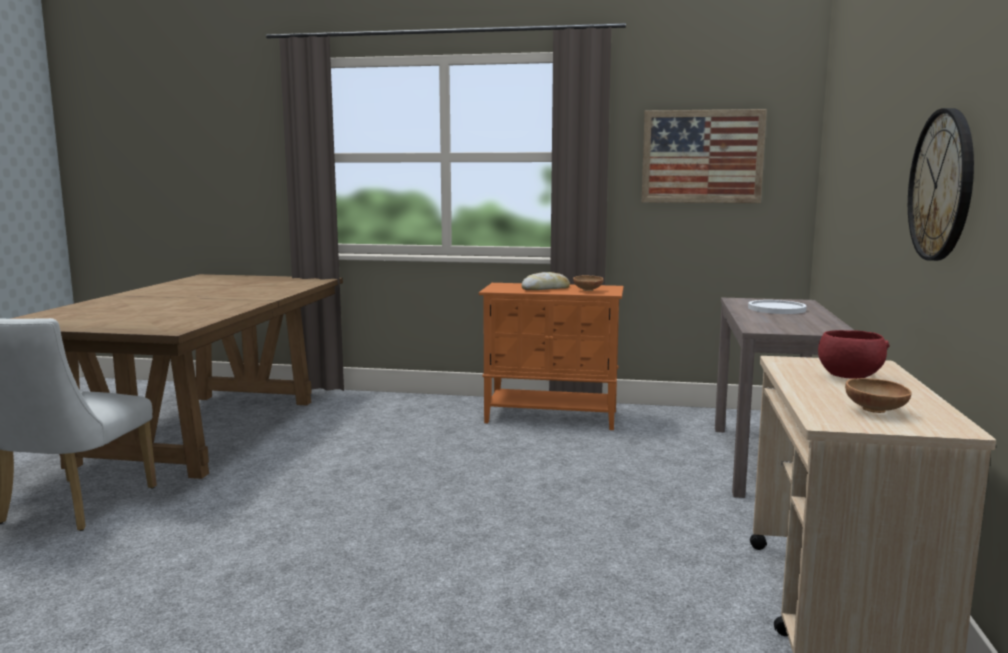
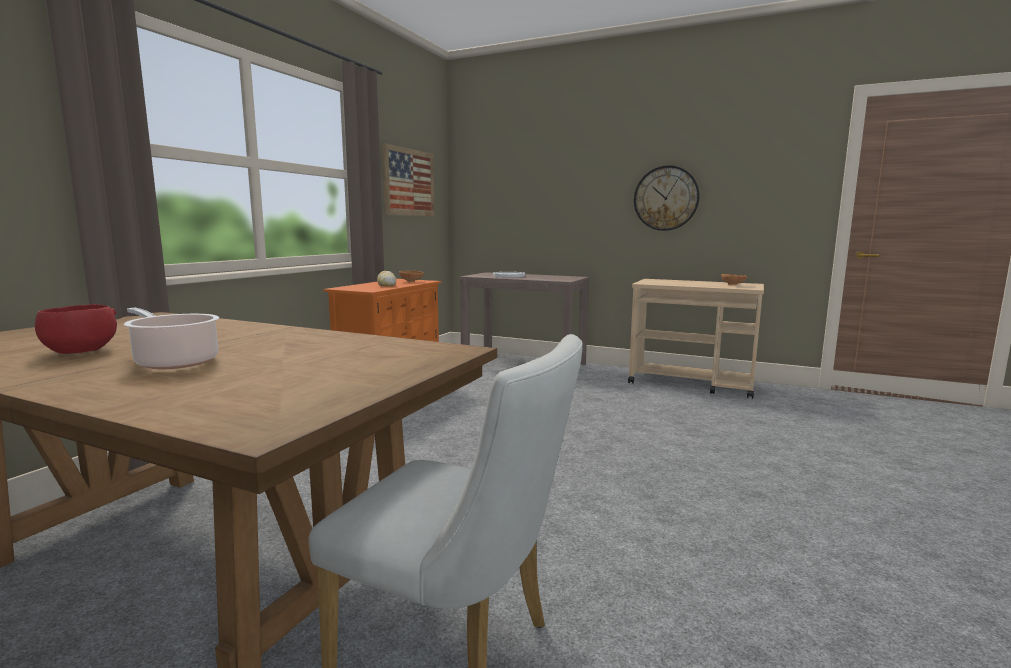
camera: 75 degrees left, 0 degrees up
red bowl [818,330,890,379] -> red bowl moved to [35,304,117,354]
none -> cooking pot [124,308,219,369]

